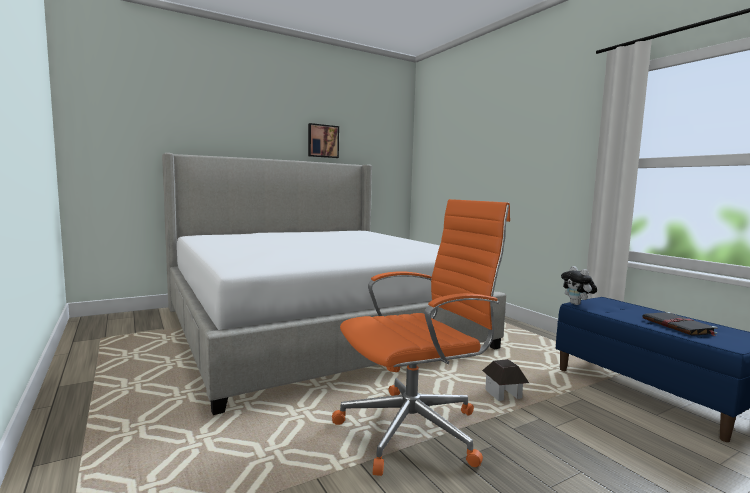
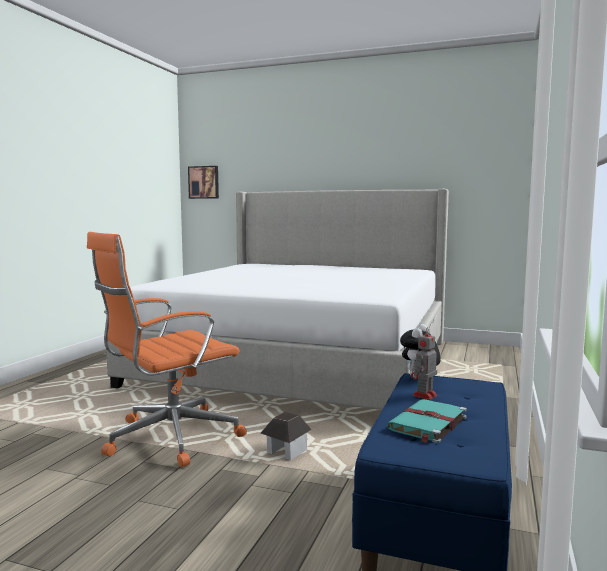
camera: 50 degrees right, 0 degrees up
picture [308,123,339,158] -> picture moved to [188,166,219,199]
orange office chair [332,199,510,476] -> orange office chair turned 120 degrees clockwise [87,232,247,467]
black book [642,312,718,336] -> turquoise book [387,399,467,443]
none -> toy robot [411,328,437,400]

